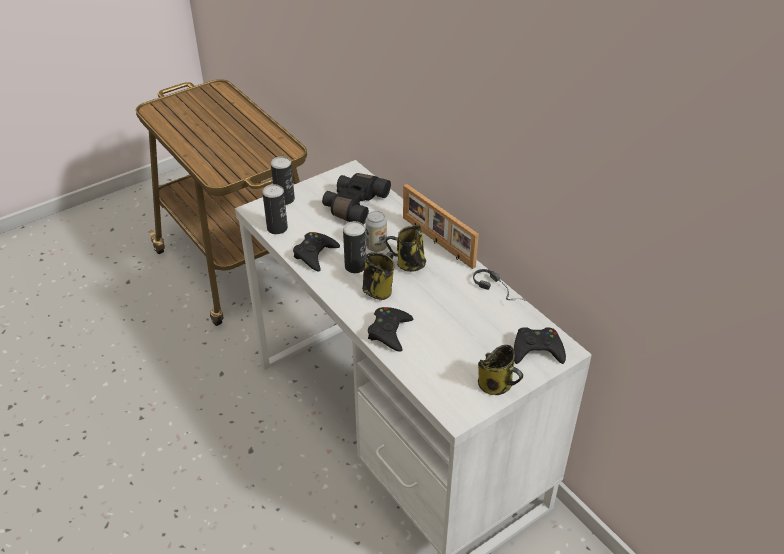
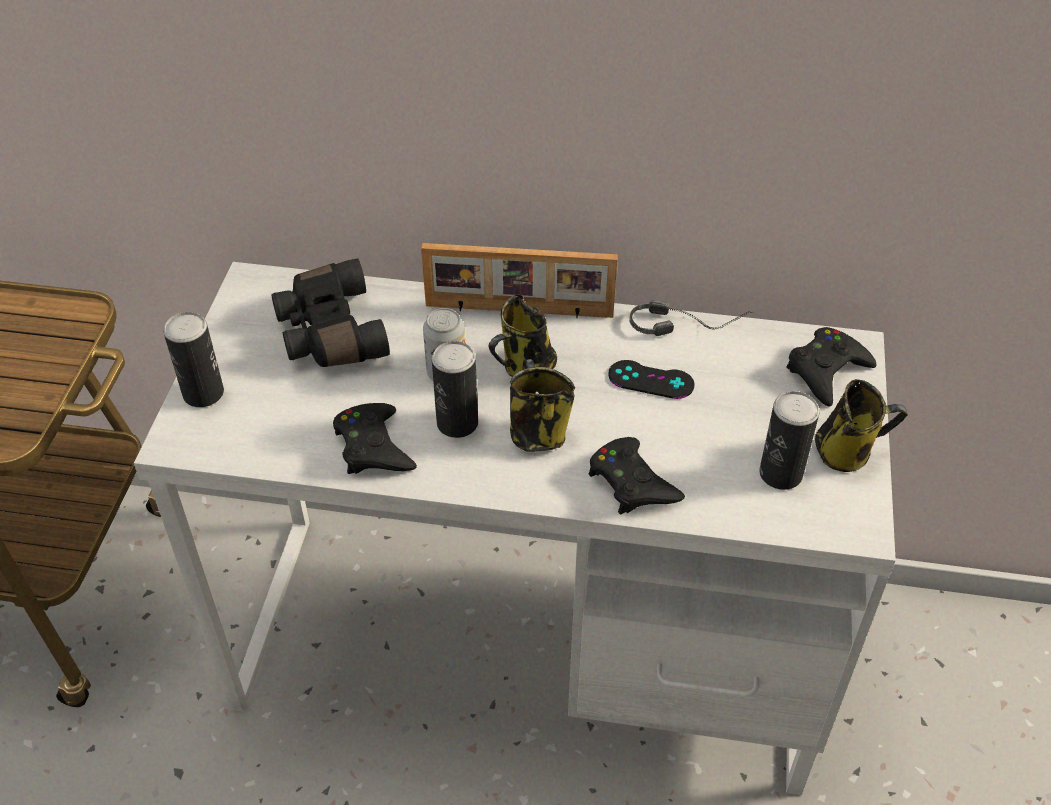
camera: 45 degrees left, 5 degrees up
can [262,184,288,234] -> can moved to [759,391,820,490]
none -> black game controller [608,360,694,399]

